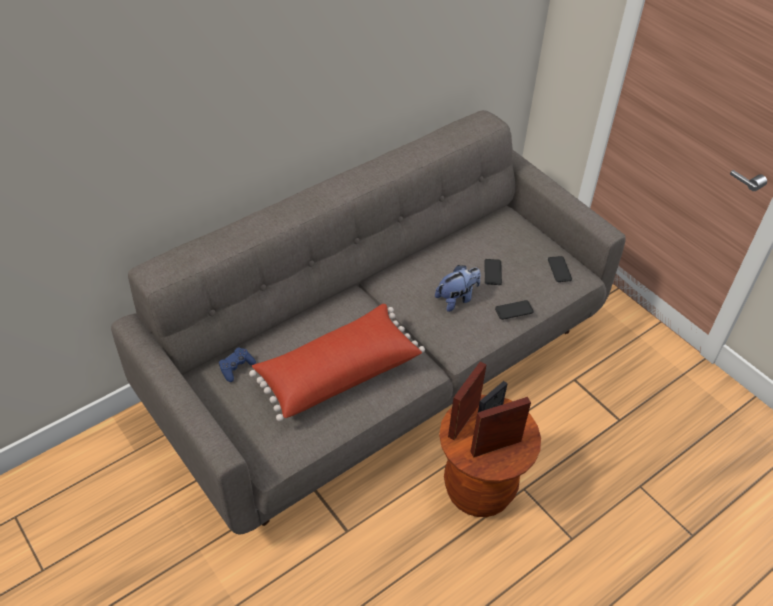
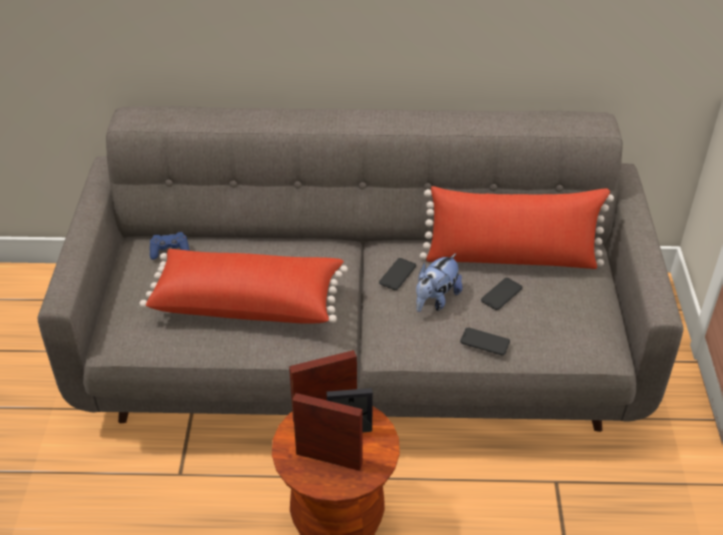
camera: 40 degrees right, 5 degrees down
plush toy [435,265,481,312] -> plush toy turned 120 degrees clockwise [416,253,463,312]
phone [548,256,572,282] -> phone moved to [379,258,416,290]
none -> red pillow [420,186,614,269]

